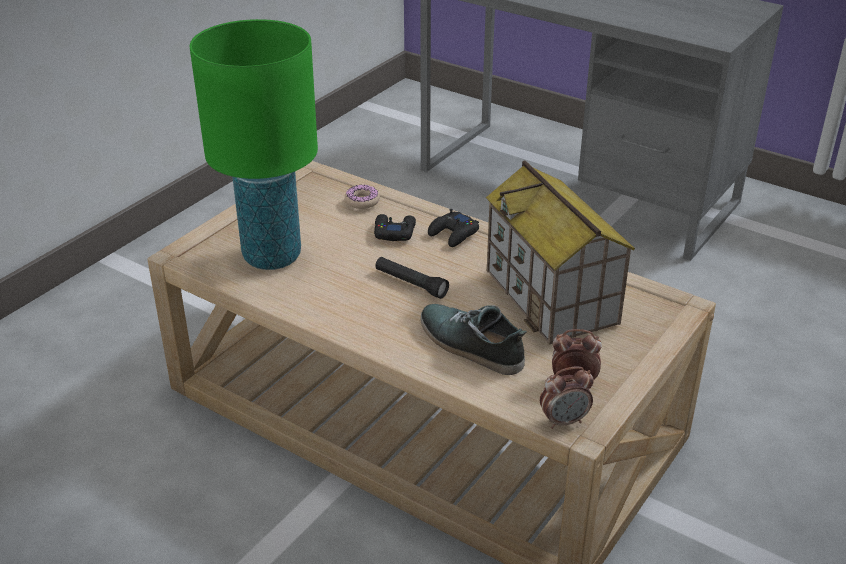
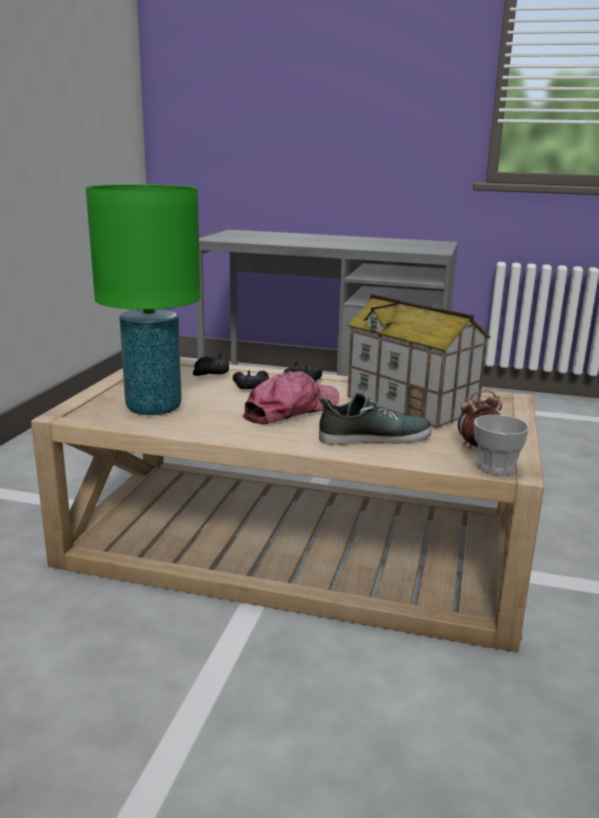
camera: 20 degrees left, 15 degrees down
donut [345,184,380,209] -> black game controller [193,354,229,376]
black flashlight [375,257,449,299] -> cap [243,371,340,424]
shoe [421,304,527,375] -> shoe turned 150 degrees clockwise [319,393,432,445]
alarm clock [540,367,594,429] -> cup [474,415,530,475]

